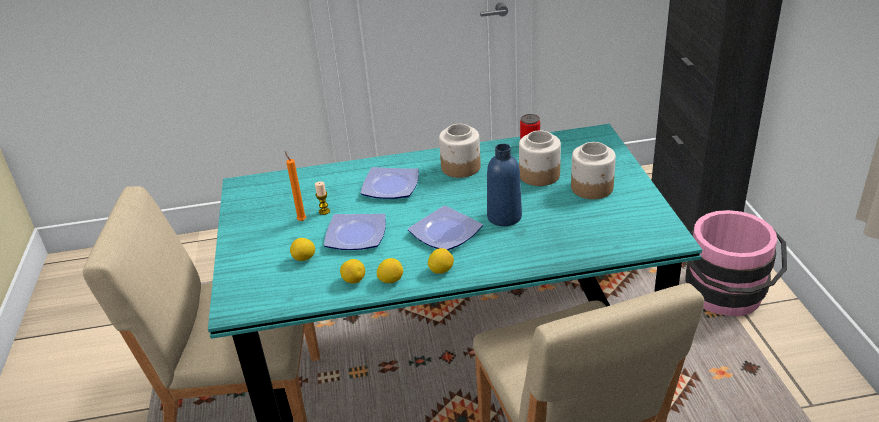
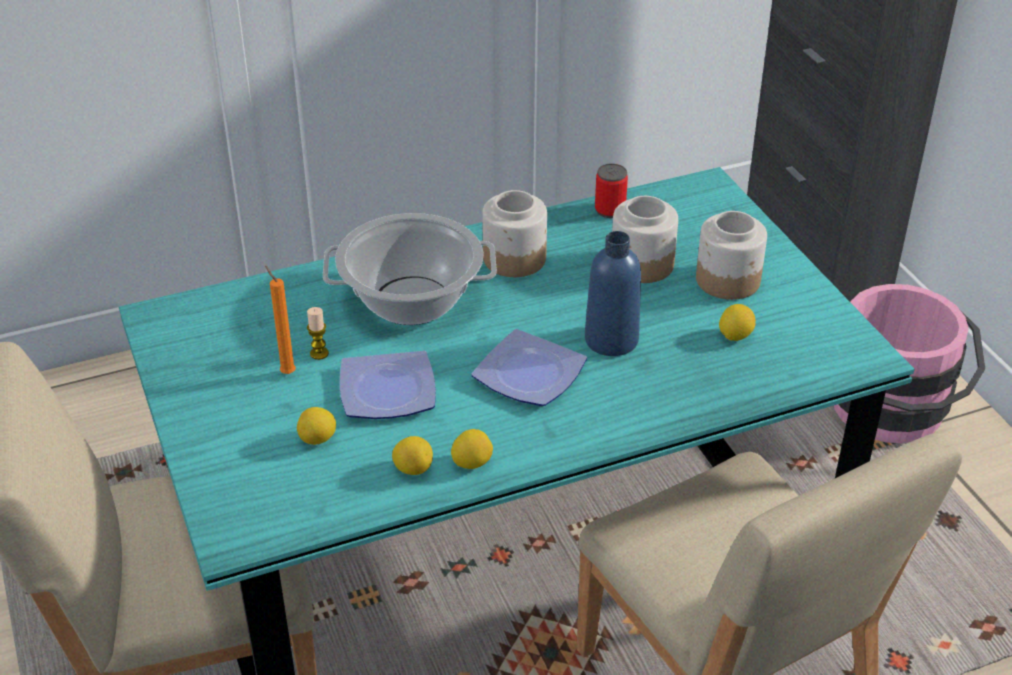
camera: 15 degrees left, 5 degrees up
plate [360,167,419,199] -> cooking pot [323,213,497,325]
lemon [428,248,454,274] -> lemon moved to [719,304,756,341]

